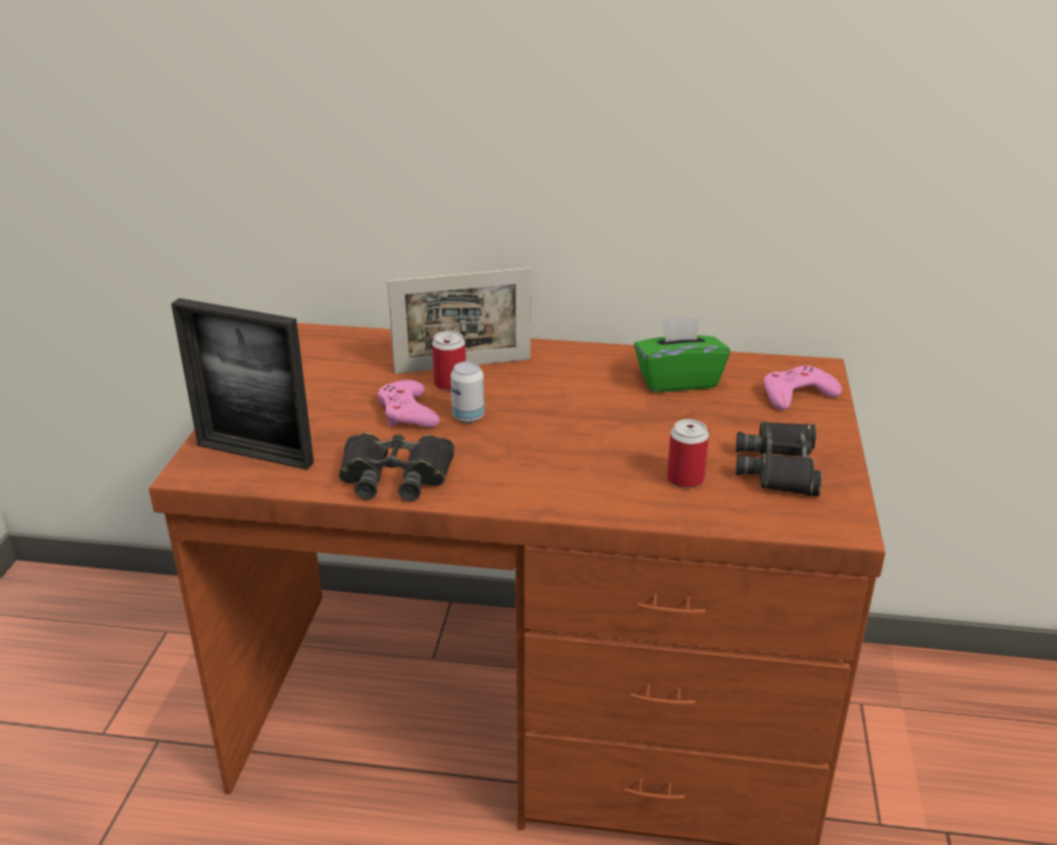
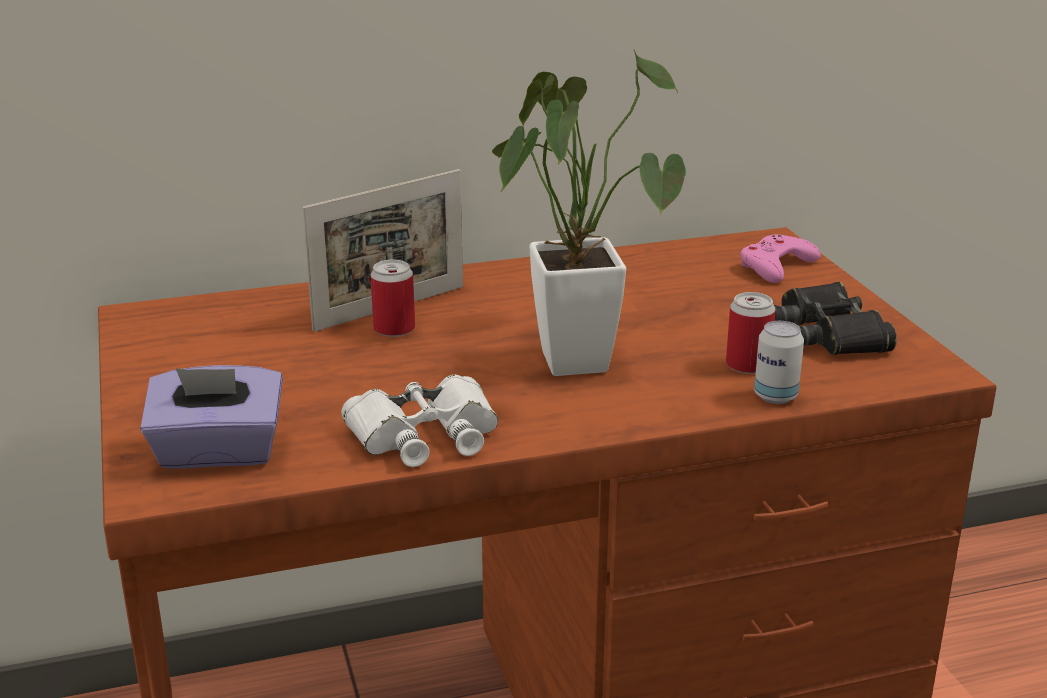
camera: 25 degrees left, 5 degrees down
picture frame [171,298,314,470] -> purple tissue box [140,365,283,469]
black binoculars [339,433,455,501] -> white binoculars [342,374,498,467]
pink game controller [378,380,440,427] -> none
can [451,361,485,423] -> can moved to [754,321,804,404]
green tissue box [634,317,730,392] -> none
none -> potted plant [492,50,686,376]

